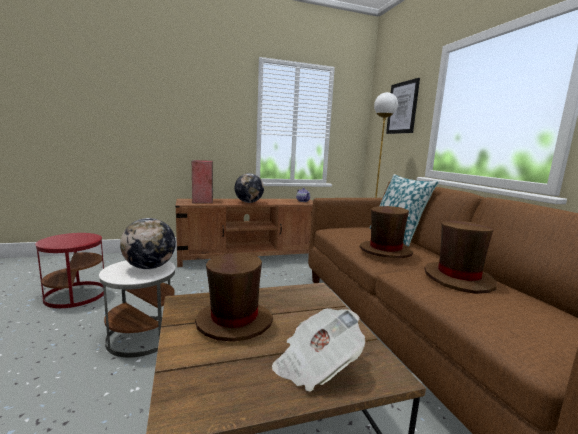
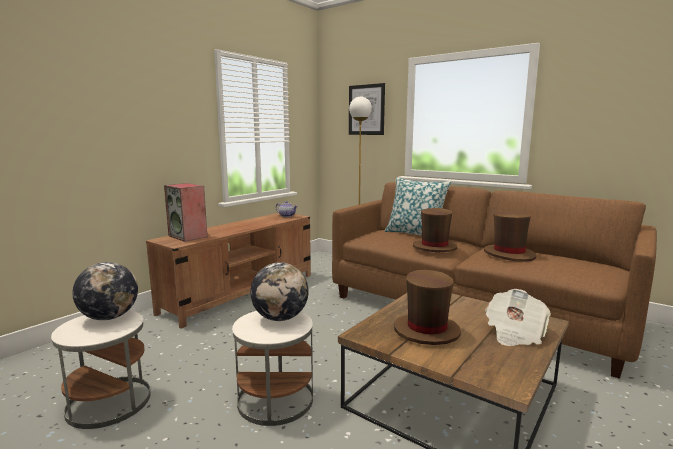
camera: 35 degrees left, 0 degrees up
red side table [35,233,104,308] -> white side table [51,310,151,429]
globe [235,173,264,203] -> globe moved to [73,262,138,320]

